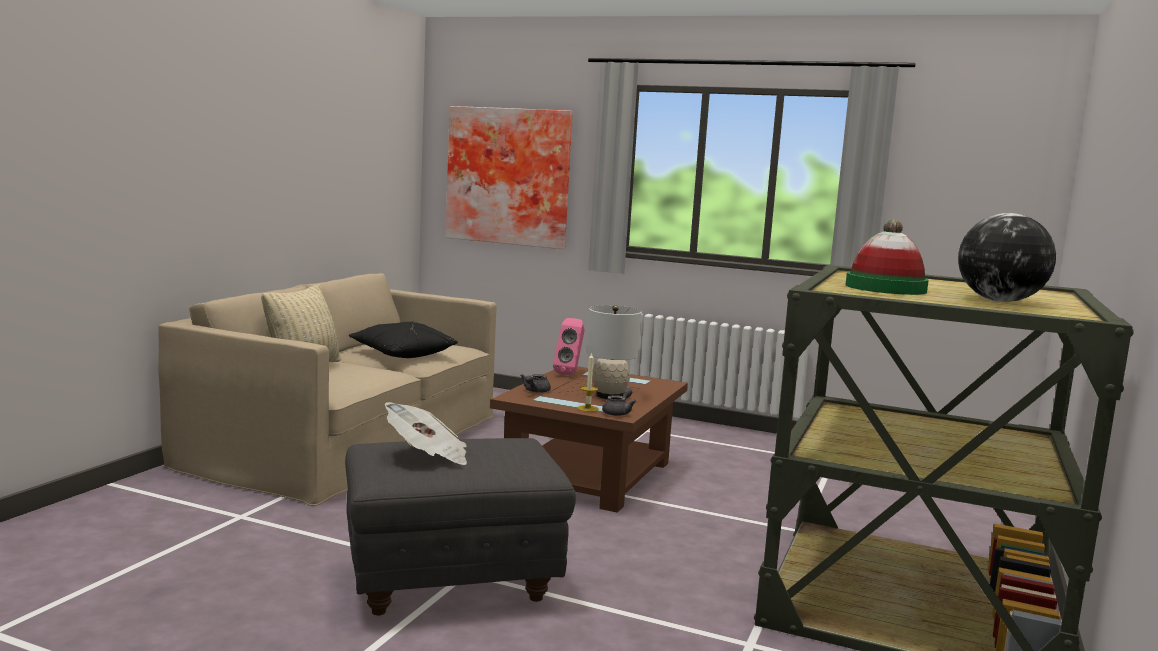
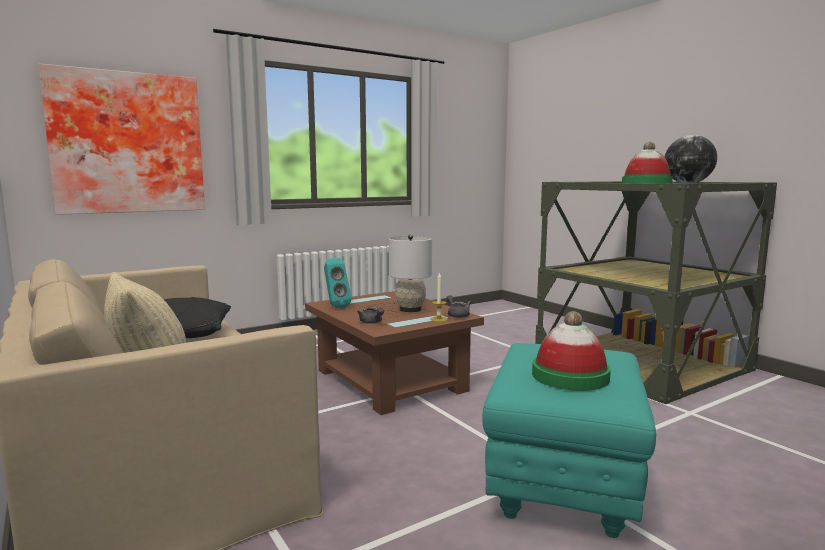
camera: 55 degrees left, 0 degrees up
grey ottoman [345,438,576,615] -> turquoise ottoman [482,343,656,538]
newspaper [385,402,467,465] -> hat [532,311,611,391]
pink speaker [553,318,585,375] -> turquoise speaker [324,258,351,308]

